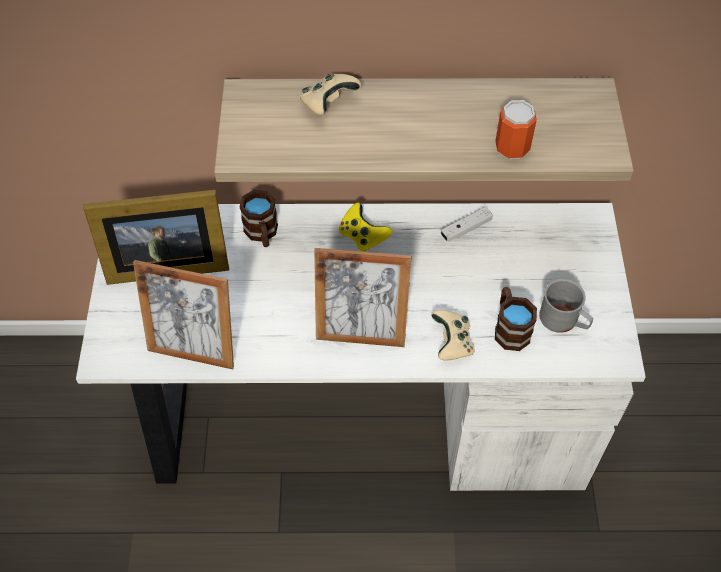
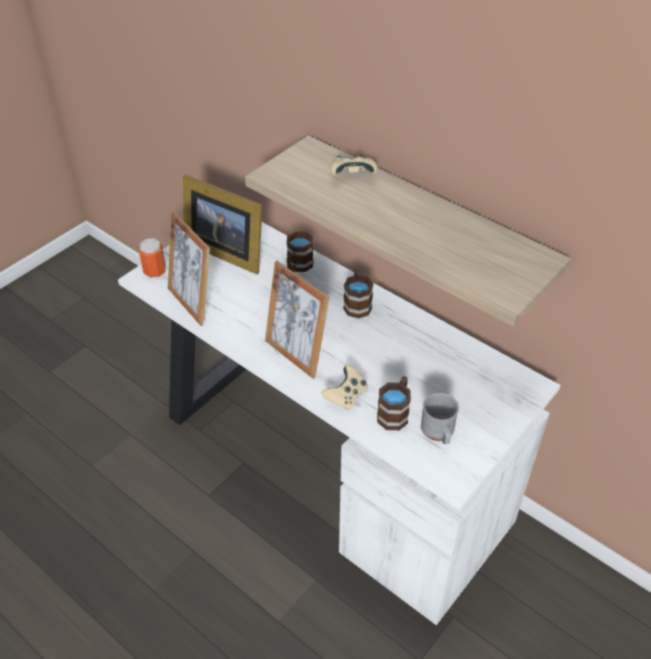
camera: 40 degrees right, 10 degrees down
yellow game controller [339,203,392,252] -> brown mug [343,269,373,318]
white game controller [441,207,493,242] -> none
can [495,100,537,159] -> can moved to [139,238,166,278]

